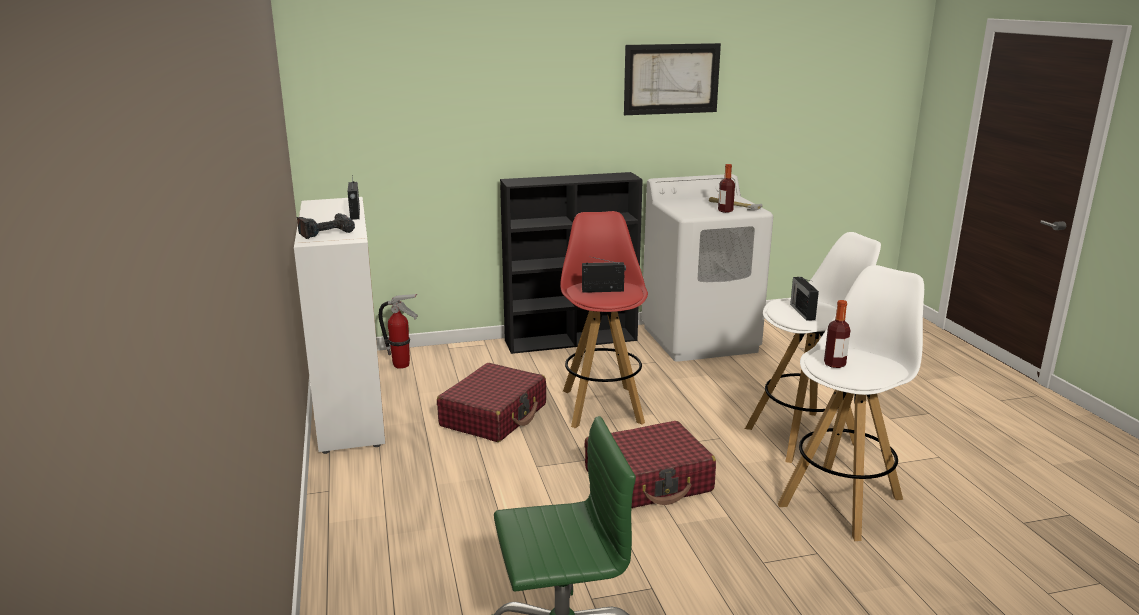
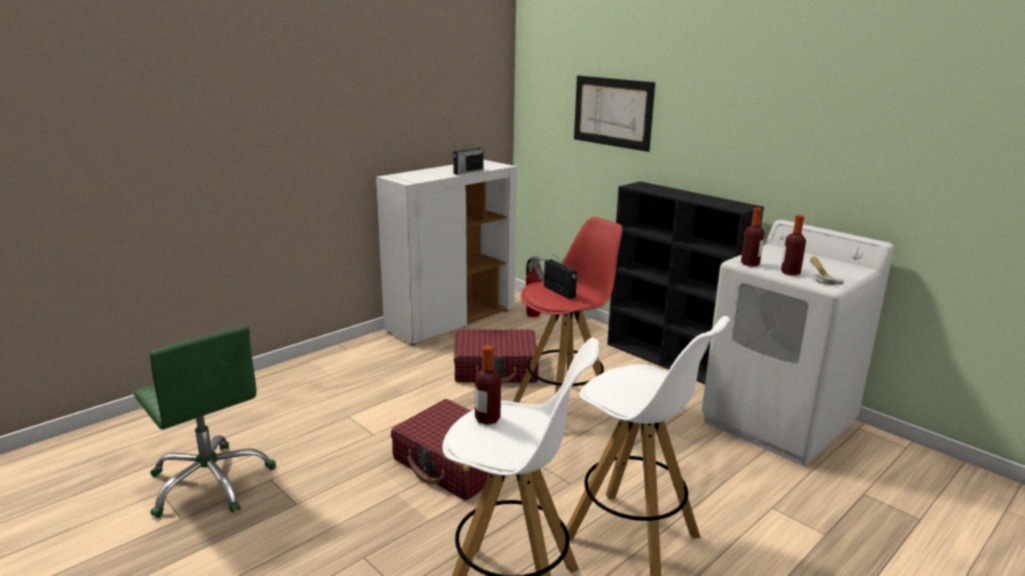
camera: 60 degrees right, 0 degrees up
power drill [297,213,355,239] -> none
picture [624,43,721,115] -> picture moved to [574,76,655,152]
radio [790,277,819,321] -> none
none -> bottle [741,208,765,267]

